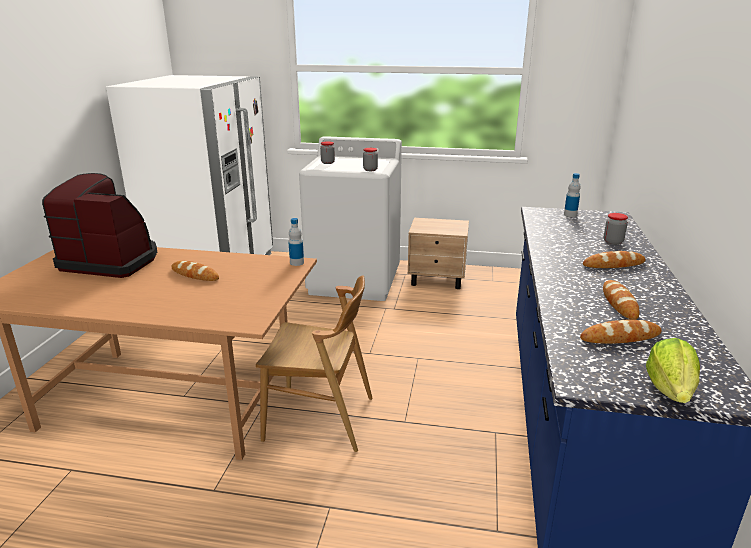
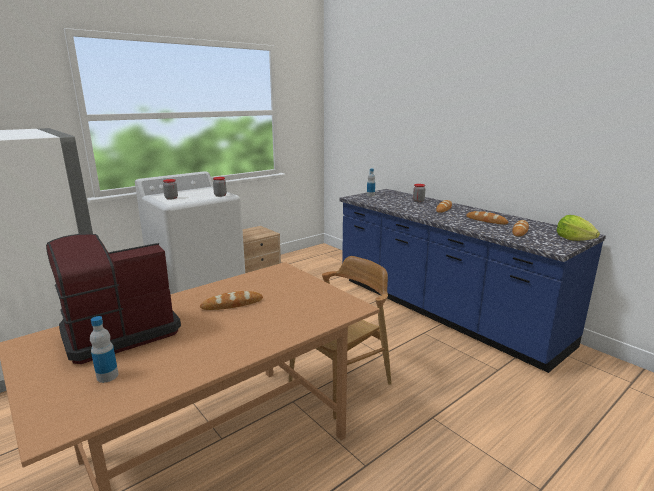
camera: 50 degrees left, 5 degrees down
bottle [289,218,304,266] -> bottle moved to [90,316,119,383]

